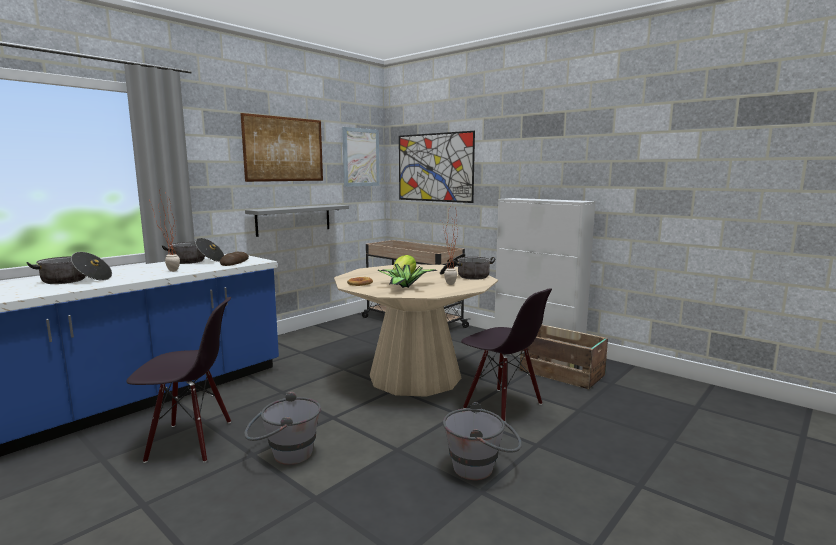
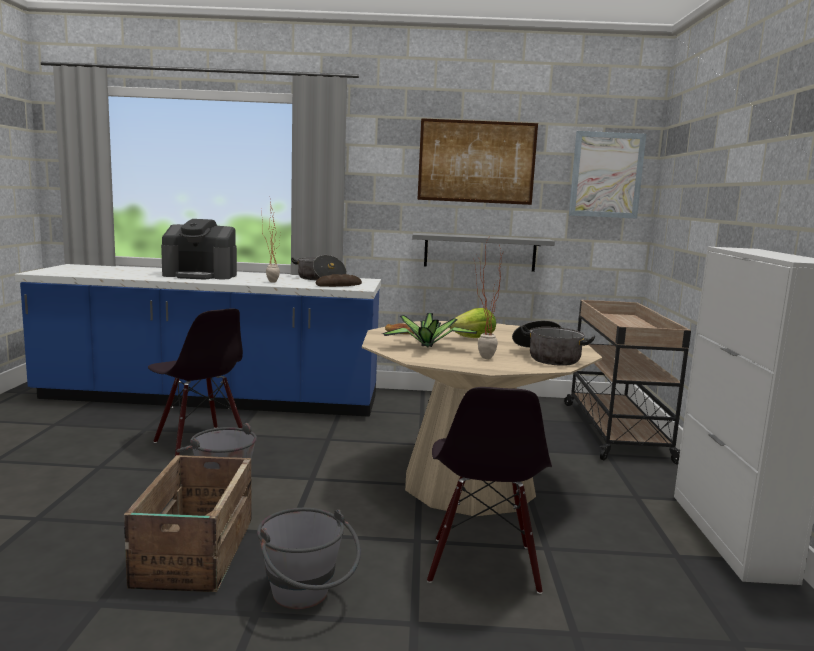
camera: 50 degrees right, 0 degrees up
cooking pot [26,252,112,284] -> coffee machine [161,219,237,279]
picture [399,131,475,203] -> none
crate [520,325,608,389] -> crate moved to [124,455,252,592]

